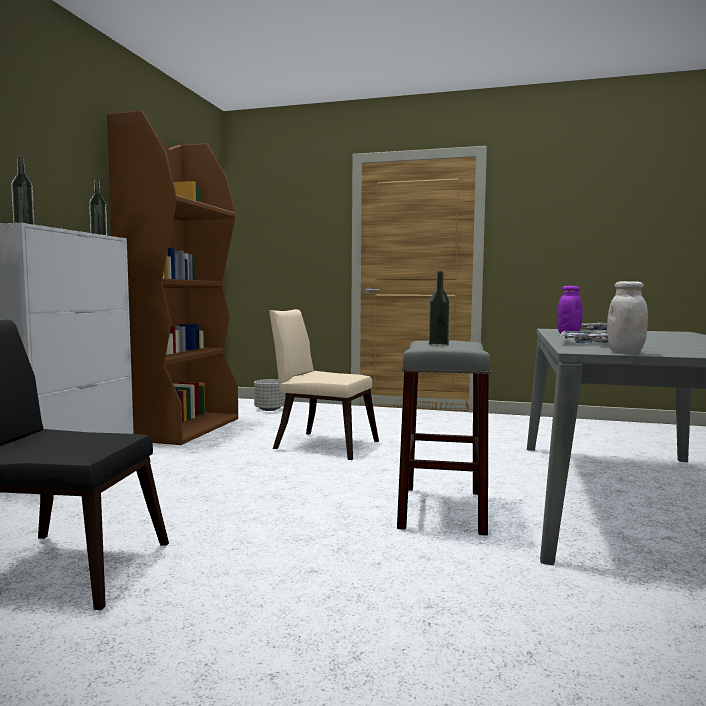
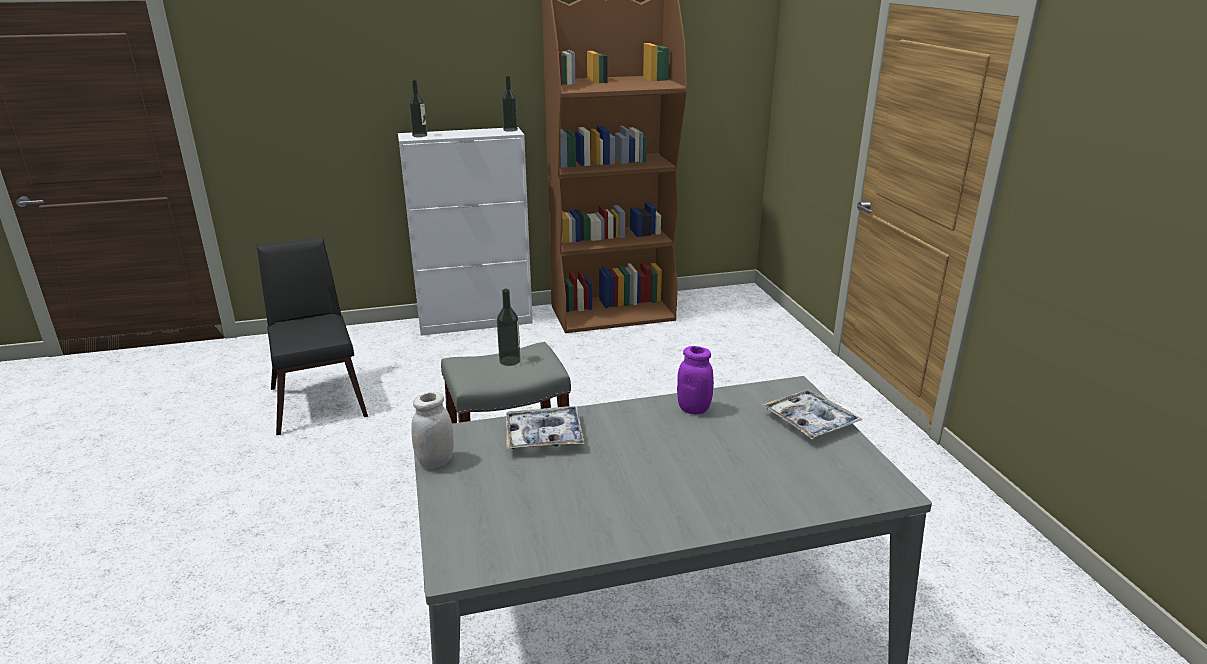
camera: 60 degrees right, 20 degrees up
grey planter [254,379,285,411] -> none
beige chair [269,309,379,460] -> none

